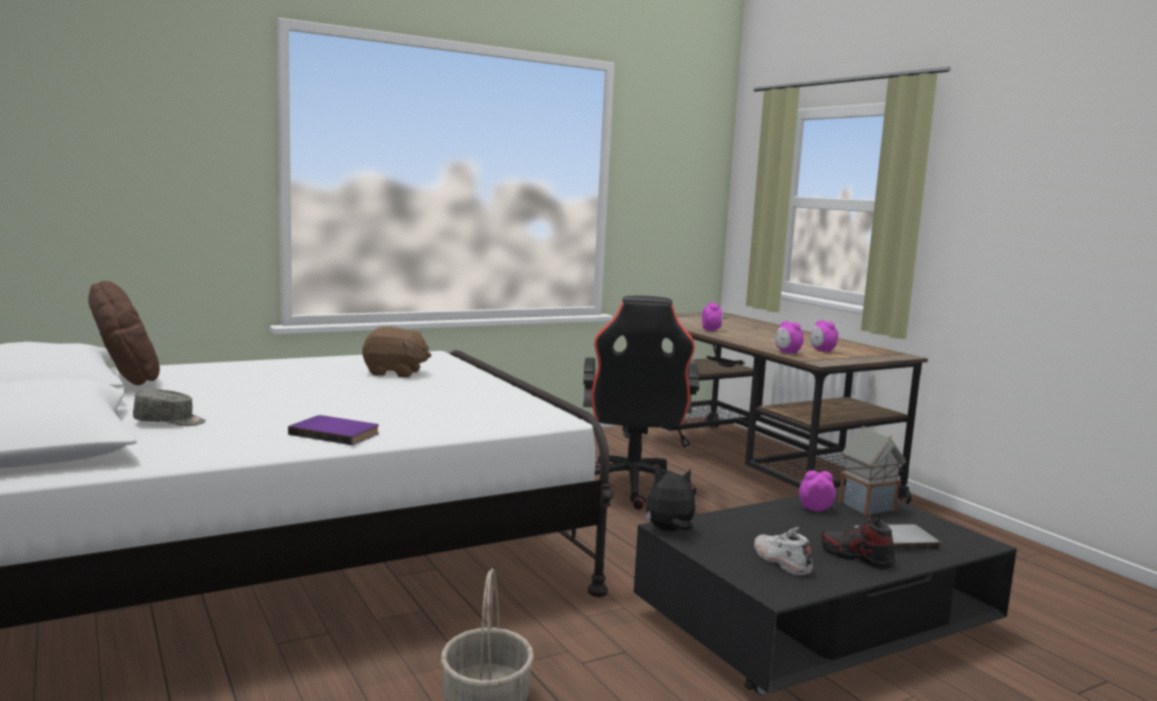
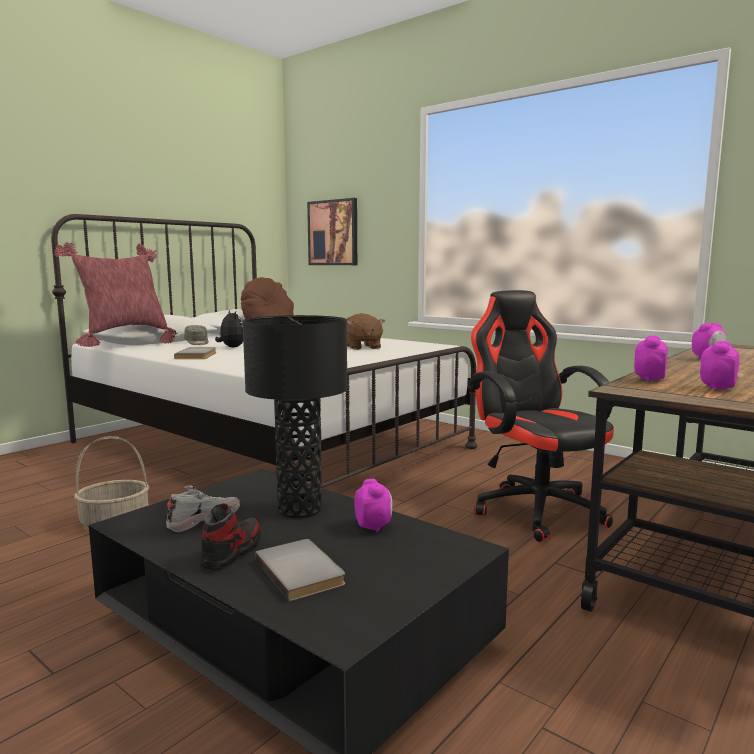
camera: 70 degrees right, 0 degrees up
purple book [288,415,379,445] -> grey book [174,347,216,359]
black office chair [583,295,699,510] -> black office chair turned 90 degrees clockwise [468,290,614,542]
plush toy [646,469,695,532] -> plush toy moved to [215,310,243,348]
toy house [838,426,906,516] -> none
none -> red pillow [54,242,178,347]
none -> black table lamp [243,315,347,518]
none -> picture [307,198,357,265]

